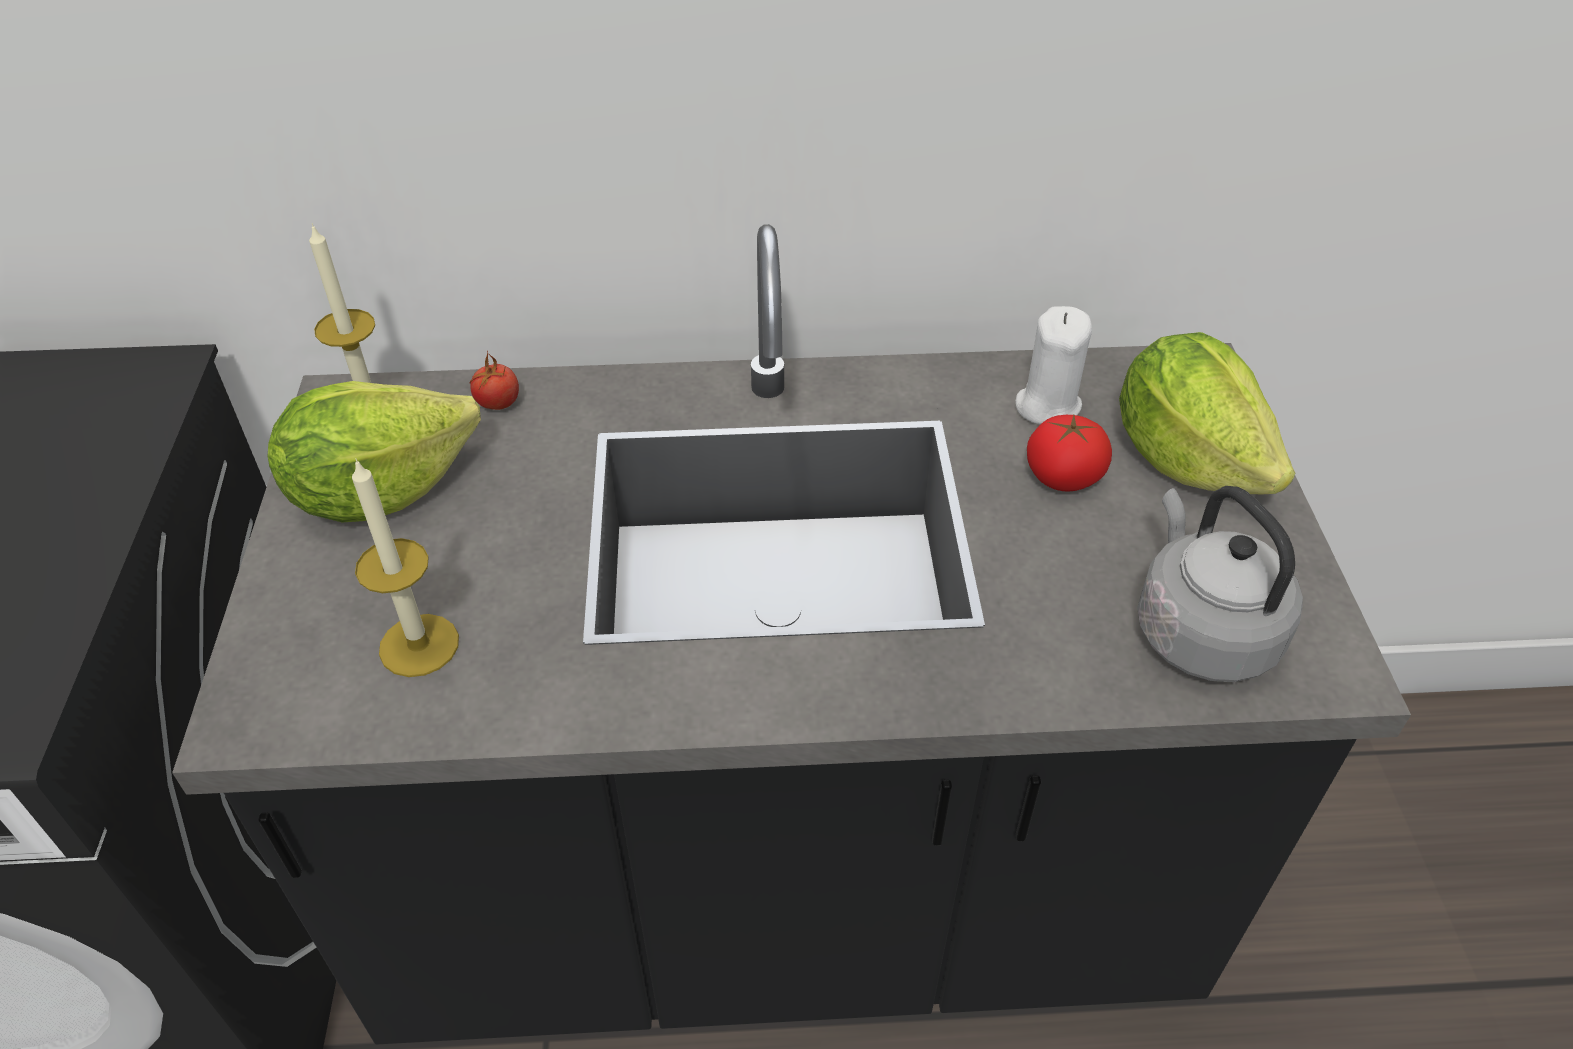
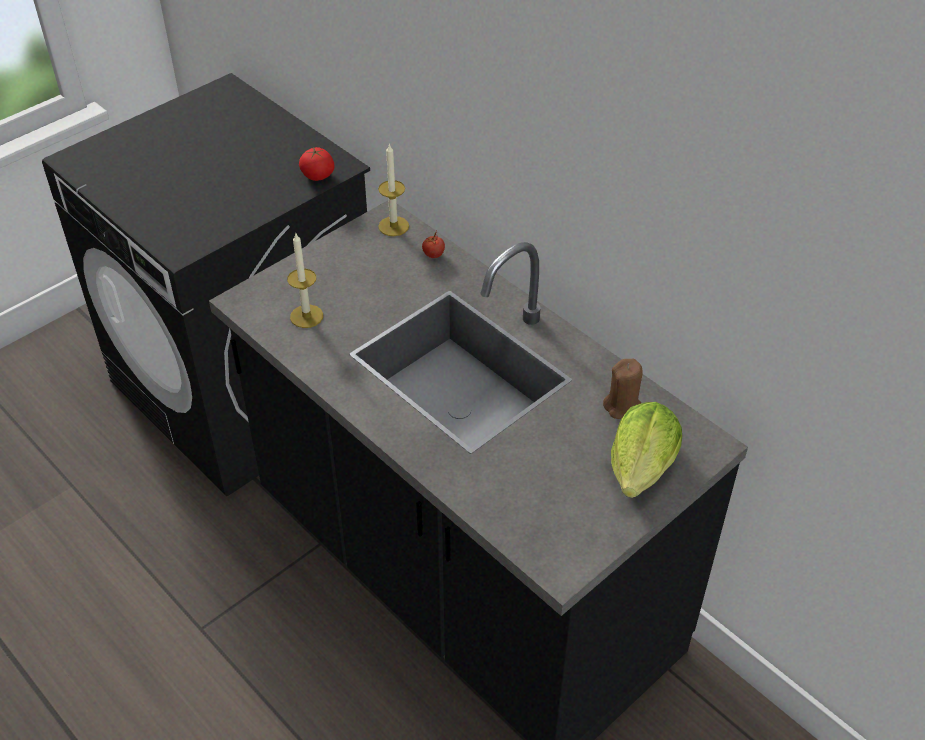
camera: 50 degrees right, 0 degrees up
lettuce [268,381,481,523] -> none
white candle [1016,306,1092,424] -> brown candle [603,358,643,419]
tomato [1027,415,1112,491] -> tomato moved to [299,147,334,181]
grey kettle [1137,486,1303,682] -> none

